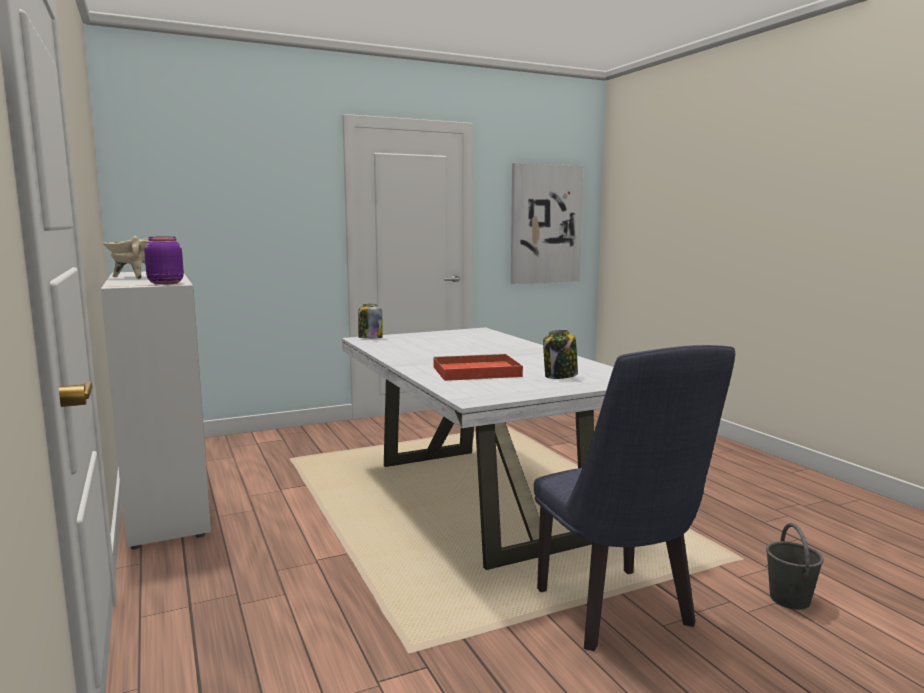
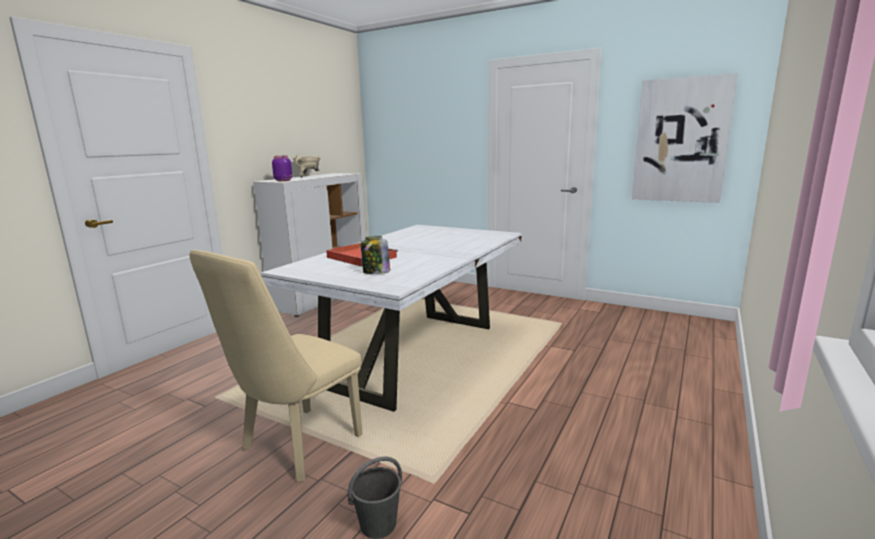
camera: 55 degrees right, 5 degrees up
jar [358,304,382,339] -> none
blue chair [534,345,735,651] -> beige chair [189,250,362,482]

